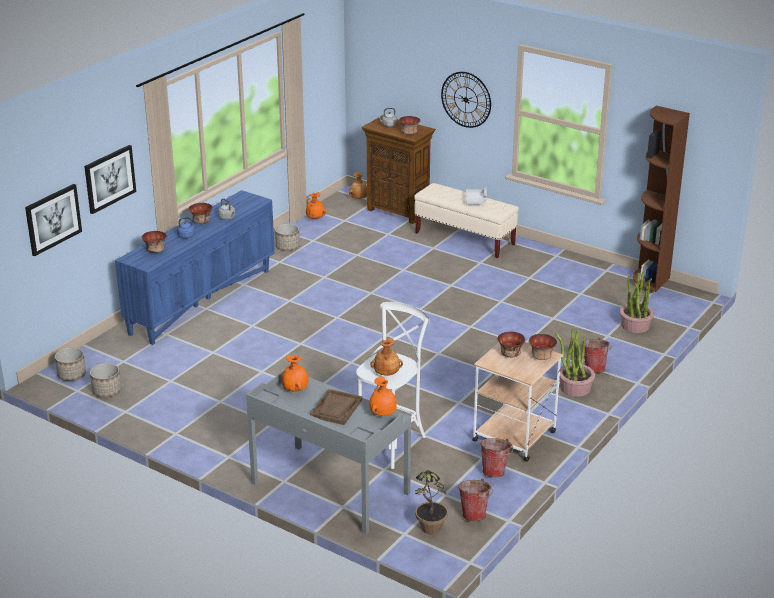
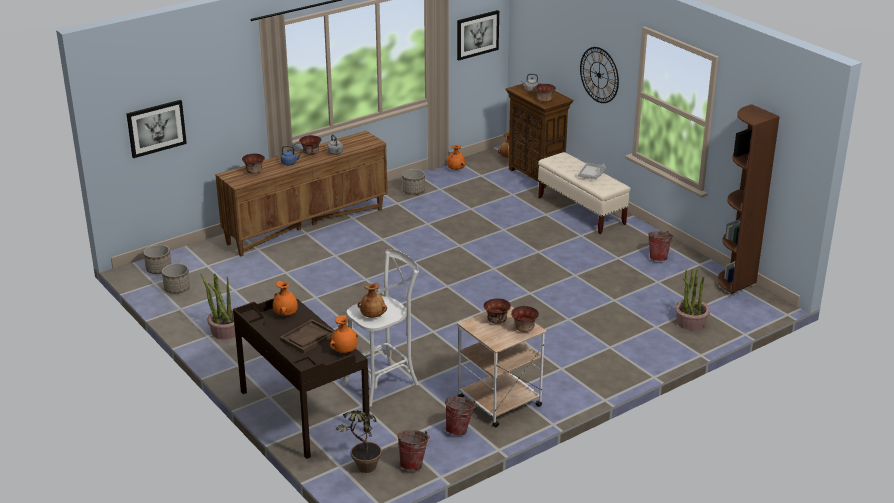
camera: 20 degrees right, 0 degrees up
picture [84,145,136,214] -> picture moved to [457,10,499,60]
blue dresser [115,190,275,345] -> brown dresser [215,131,388,256]
grey desk [246,371,411,534] -> brown desk [233,298,370,459]
potted plant [555,329,595,397] -> potted plant moved to [200,273,236,339]
bucket [581,337,611,373] -> bucket moved to [648,231,674,261]

